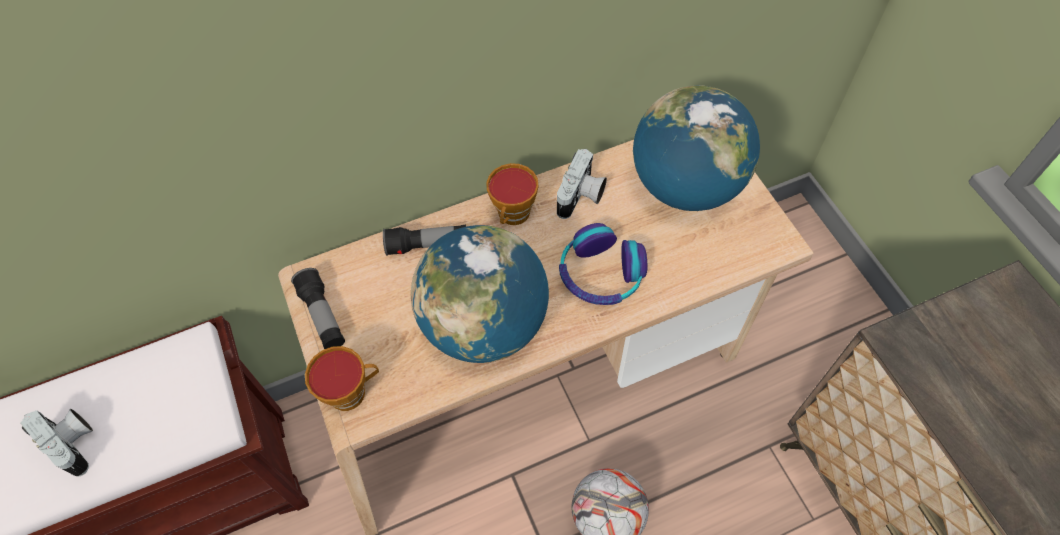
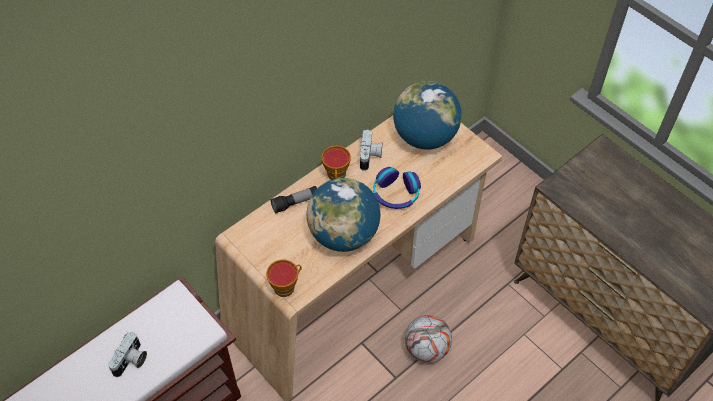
camera: 20 degrees left, 5 degrees down
camera [20,409,93,477] -> camera turned 90 degrees clockwise [108,332,147,377]
flashlight [291,268,345,349] -> none

